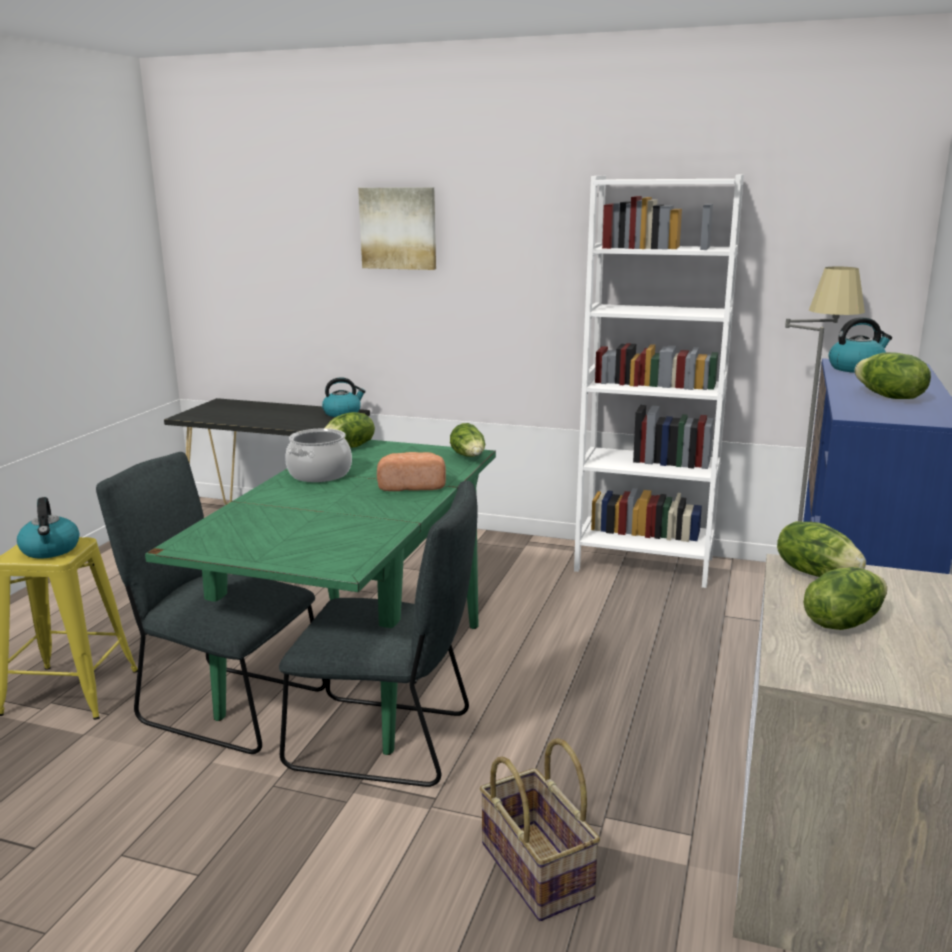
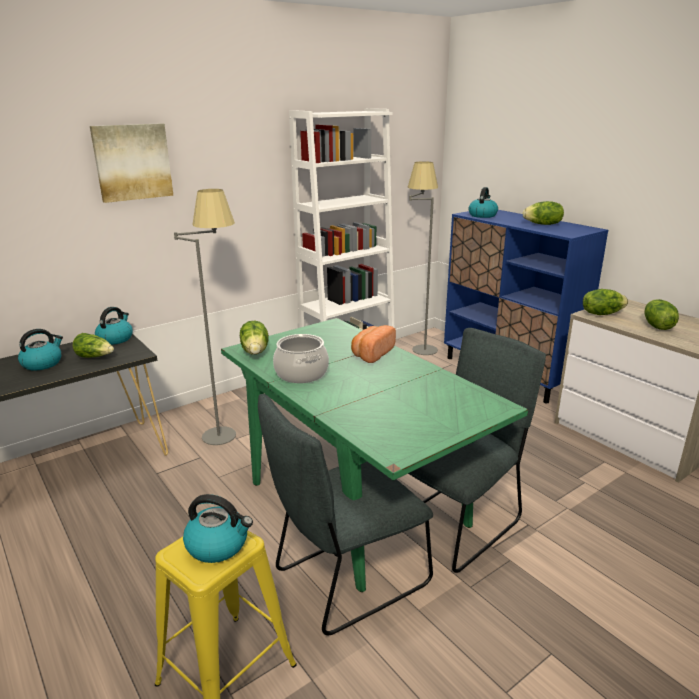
camera: 55 degrees left, 5 degrees up
lettuce [450,423,485,457] -> lettuce moved to [72,333,114,358]
basket [480,738,600,921] -> none
none -> kettle [18,329,63,371]
none -> grey floor lamp [174,189,236,445]

